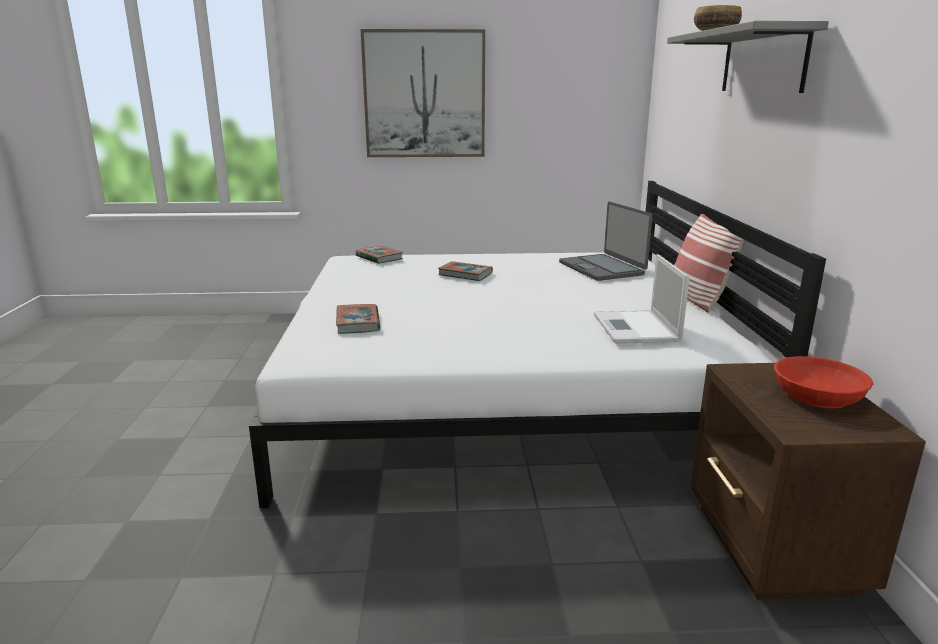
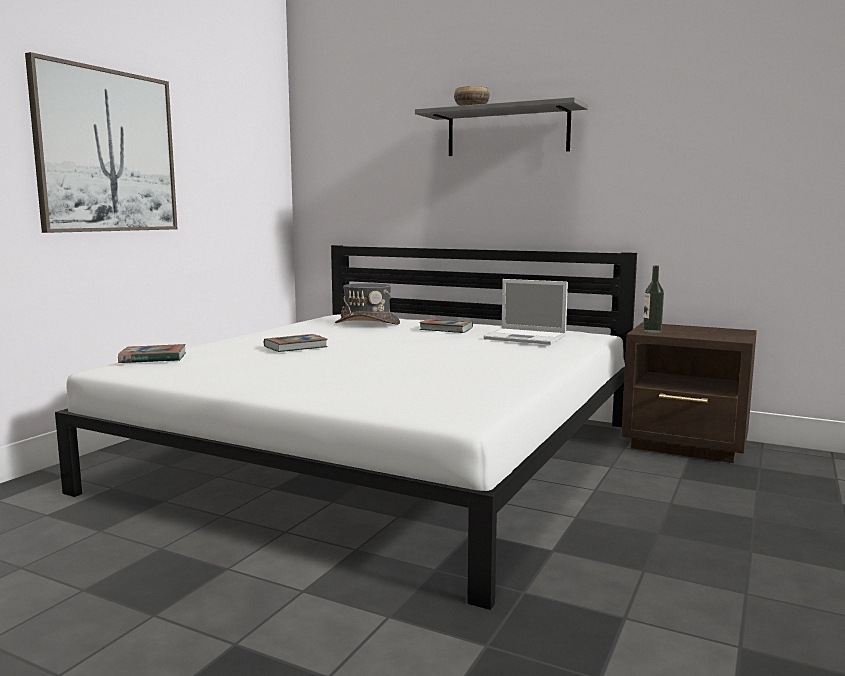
camera: 60 degrees left, 10 degrees down
book [336,304,380,334] -> book moved to [420,319,473,333]
laptop [559,202,653,281] -> grey hat [335,283,400,325]
pillow [674,214,744,313] -> none
red bowl [774,356,873,409] -> none
none -> bottle [643,265,664,333]

